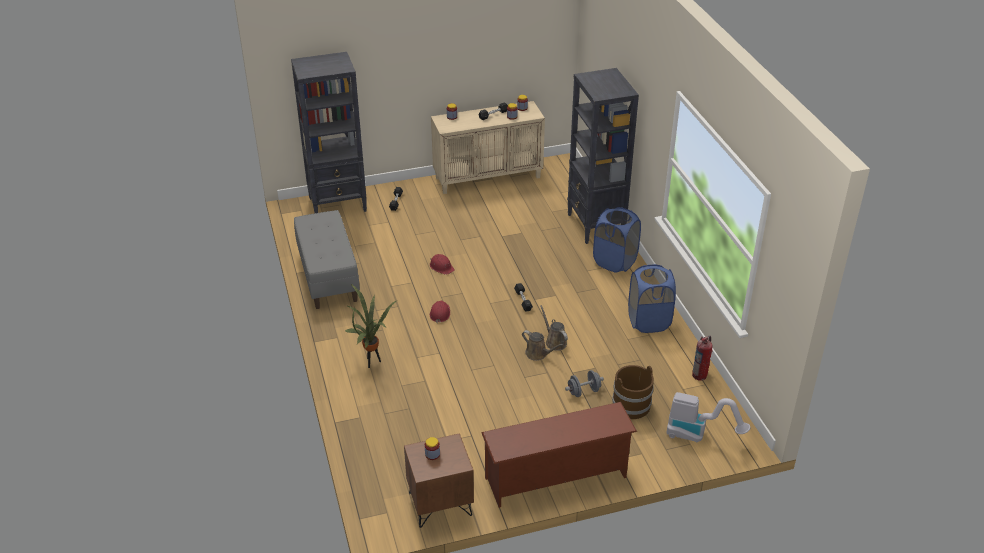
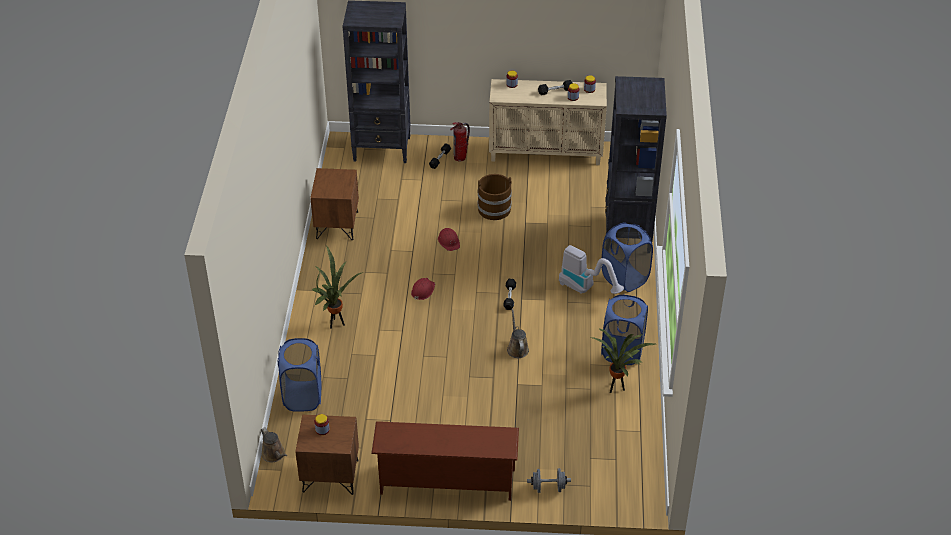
camera: 20 degrees right, 5 degrees up
grey bench [294,210,360,309] -> brown nightstand [310,168,359,240]
brown watering can [522,330,564,361] -> brown watering can moved to [261,427,288,462]
grey dumbbell [565,370,604,397] -> grey dumbbell moved to [527,468,571,493]
brown bucket [612,365,654,419] -> brown bucket moved to [478,174,512,220]
vacuum cleaner [666,392,750,442] -> vacuum cleaner moved to [559,245,624,294]
fire extinguisher [692,335,713,380] -> fire extinguisher moved to [450,122,470,161]
none -> blue laundry basket [278,338,322,412]
none -> potted plant [591,328,656,393]

